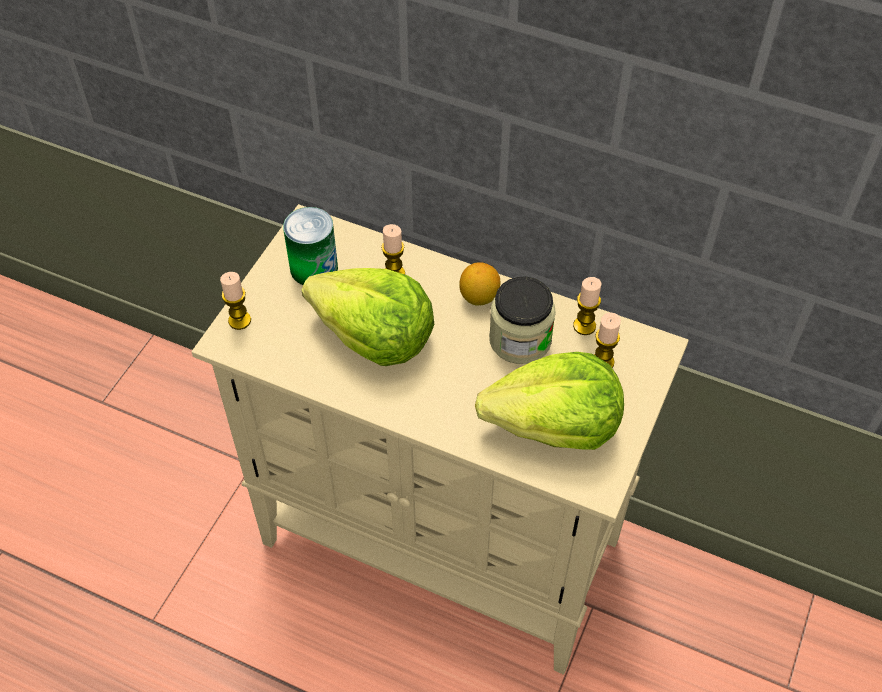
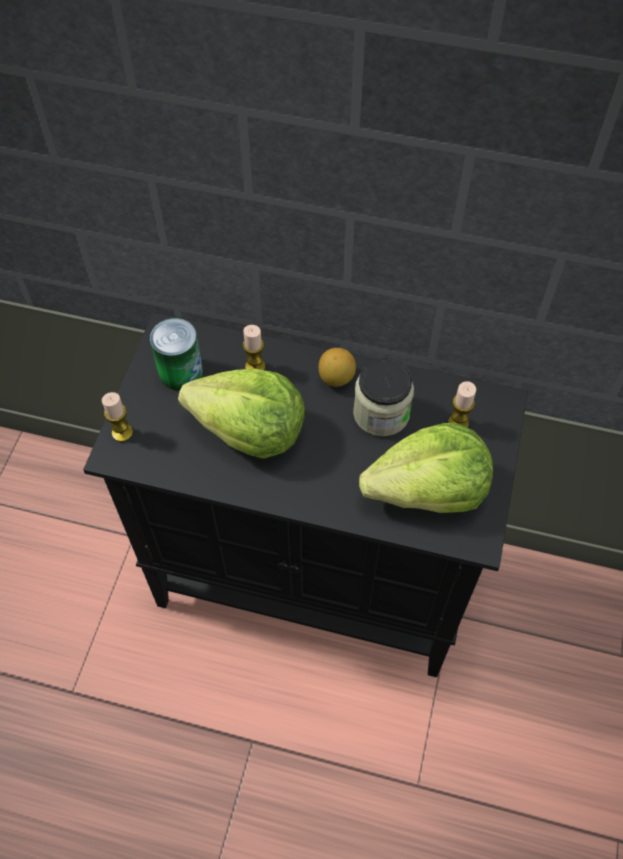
camera: 10 degrees left, 5 degrees up
beige cabinet [192,204,689,675] -> black cabinet [83,312,528,677]
candle [573,277,601,335] -> none

